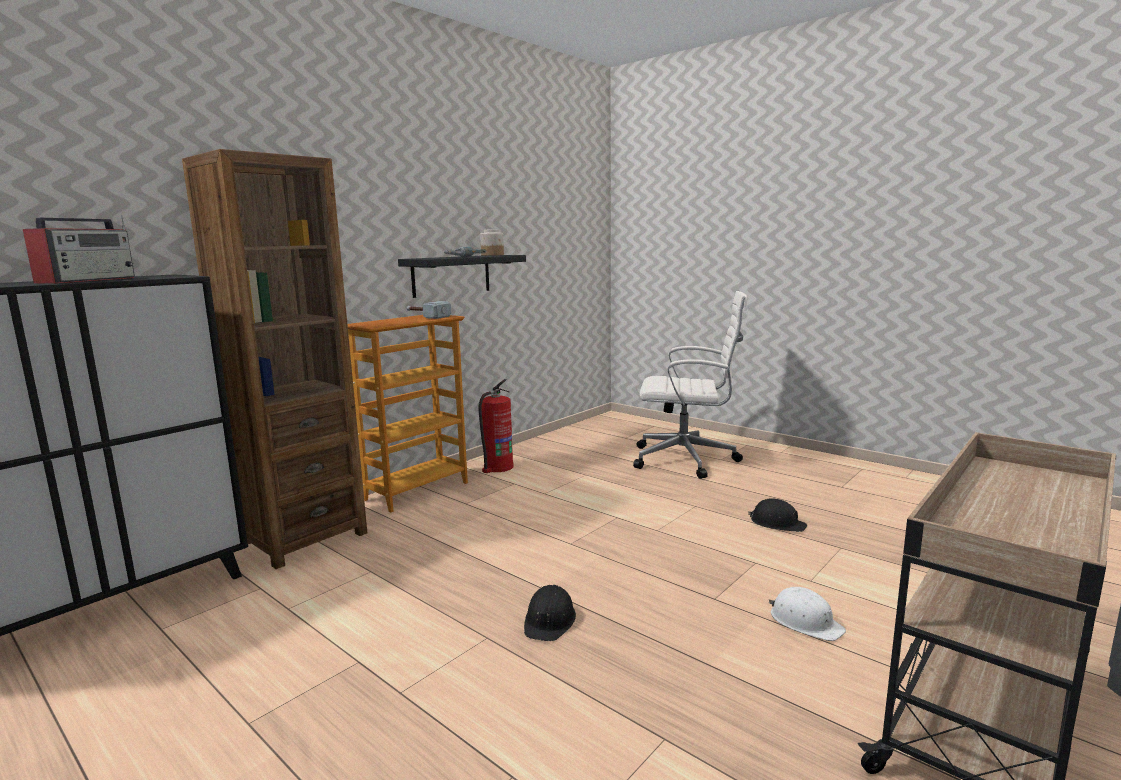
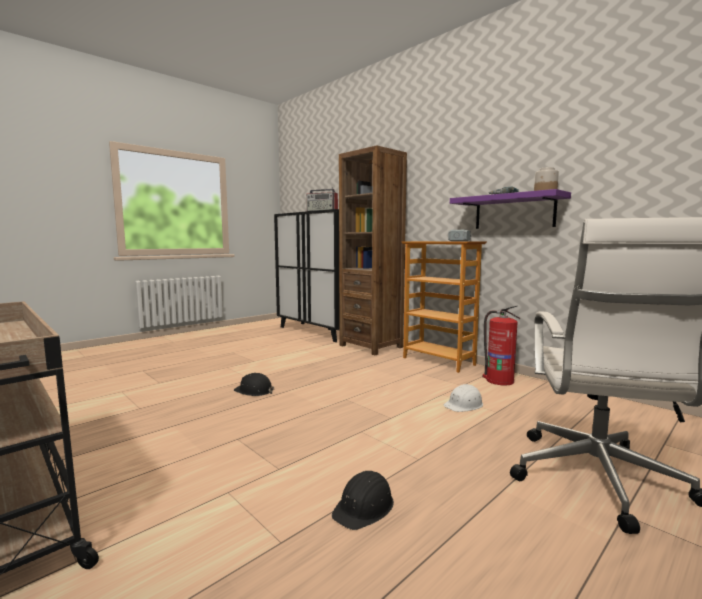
camera: 95 degrees right, 5 degrees down
black shelf [398,255,526,298] -> purple shelf [450,189,571,229]
white hard hat [769,587,846,641] -> white hard hat moved to [444,384,483,412]

